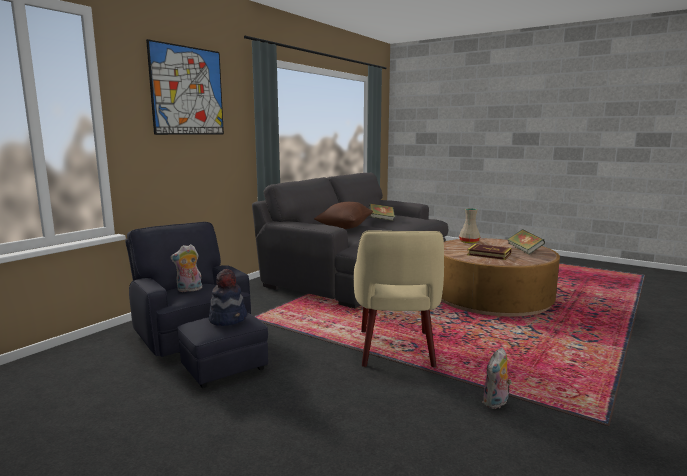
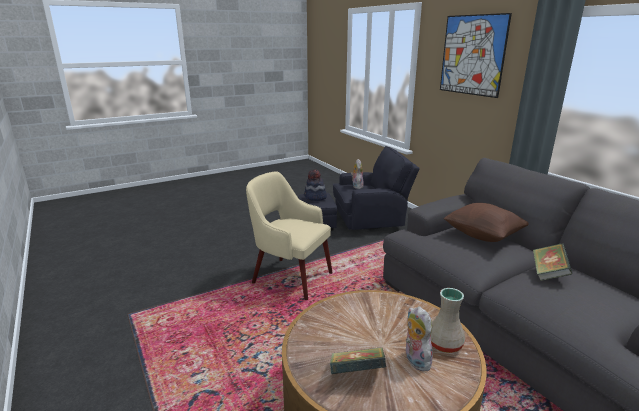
camera: 115 degrees right, 10 degrees up
book [467,244,512,260] -> none
plush toy [482,347,512,409] -> plush toy moved to [406,306,433,371]

